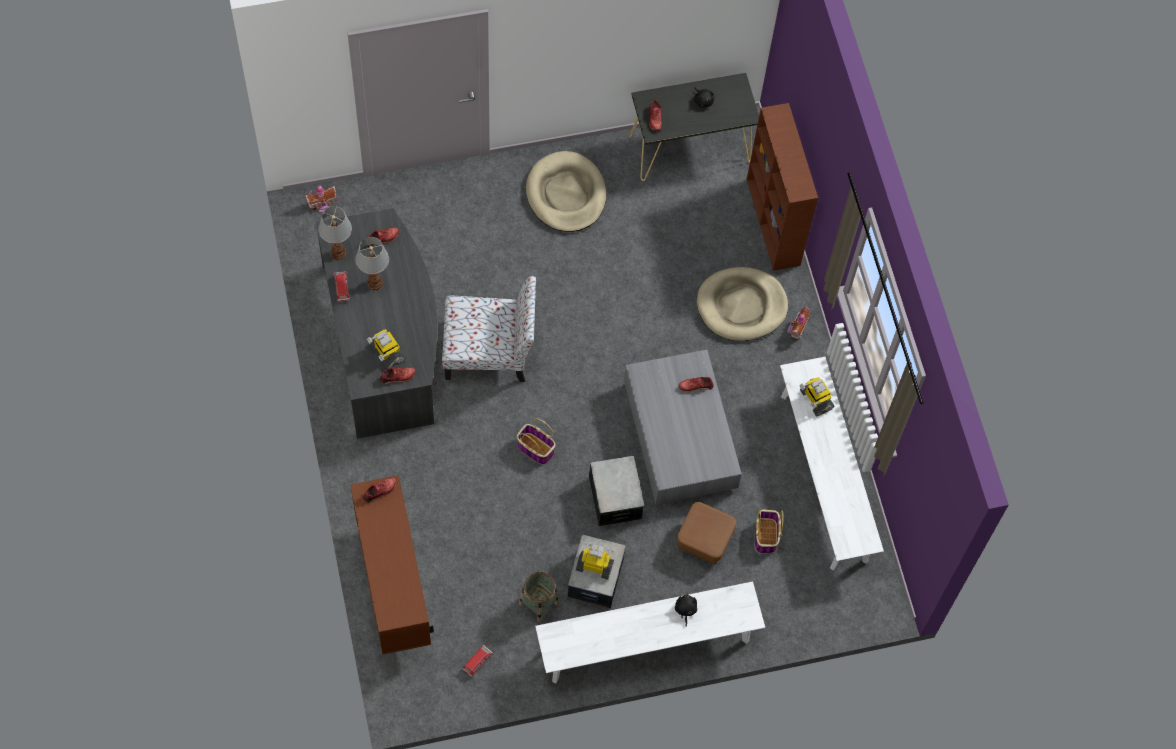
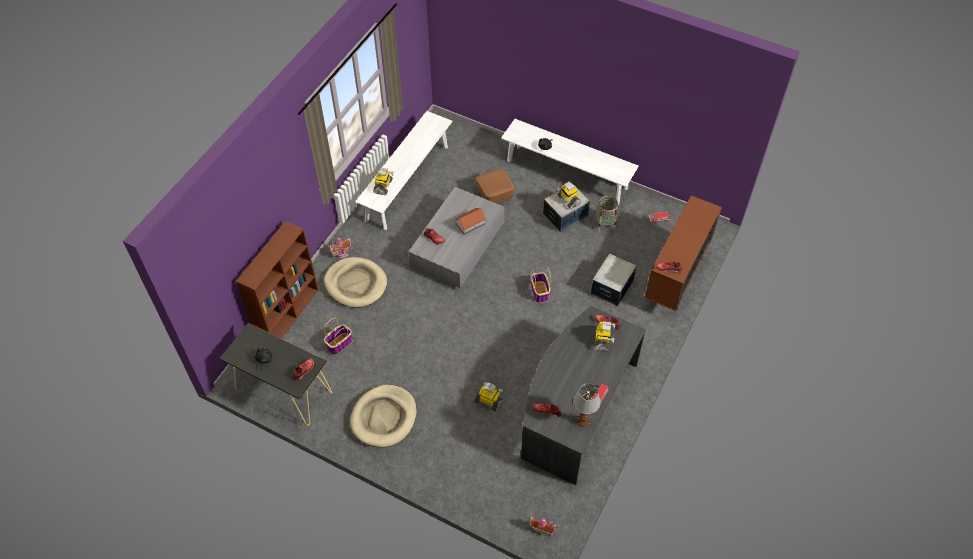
camera: 135 degrees left, 10 degrees down
table lamp [355,237,389,291] -> none
chair [442,276,536,382] -> none
storage box [589,456,644,526] -> storage box moved to [591,253,637,306]
basket [755,508,783,553] -> basket moved to [324,318,353,355]
none -> toy house [455,208,486,235]
none -> toy robot [475,382,503,412]

